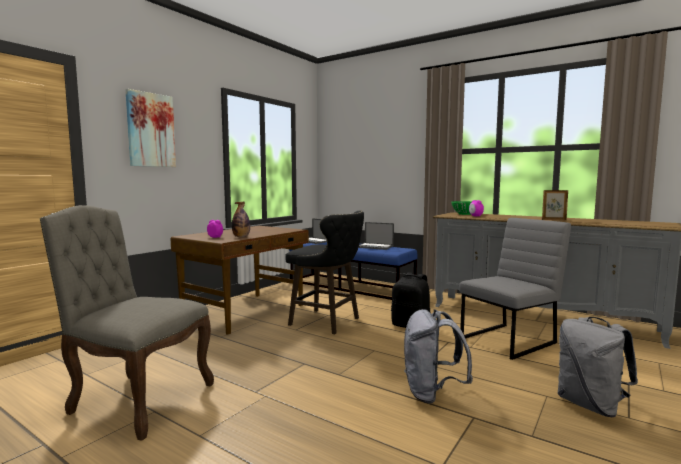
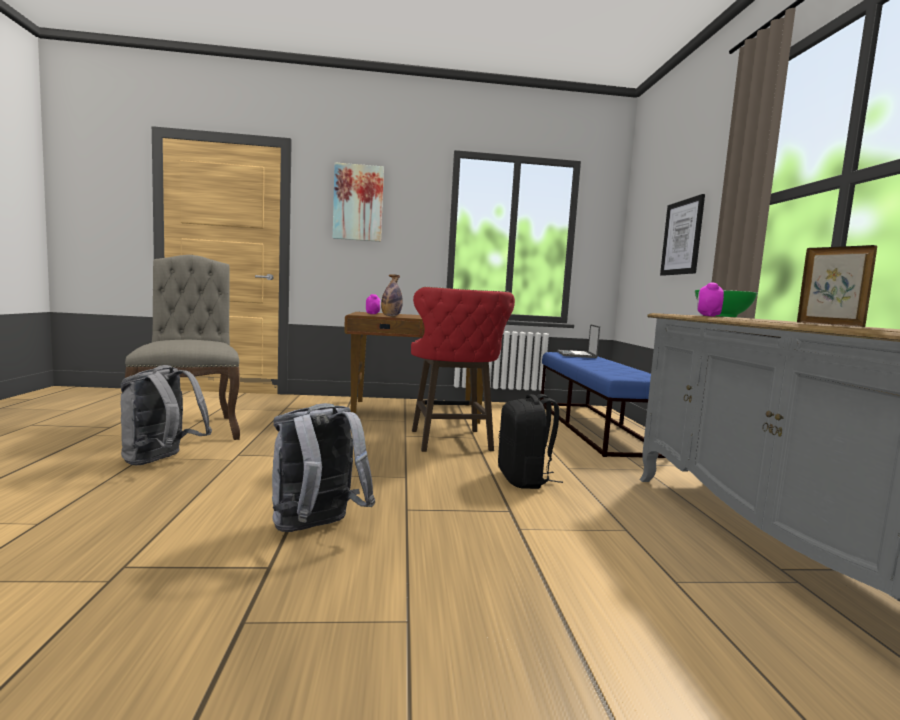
camera: 50 degrees right, 0 degrees up
black stool [285,210,364,334] -> red stool [411,287,515,452]
laptop [358,222,394,250] -> none
grey chair [459,218,571,360] -> none
grey backpack [557,317,638,417] -> grey backpack moved to [121,365,212,465]
none -> picture [660,194,705,276]

